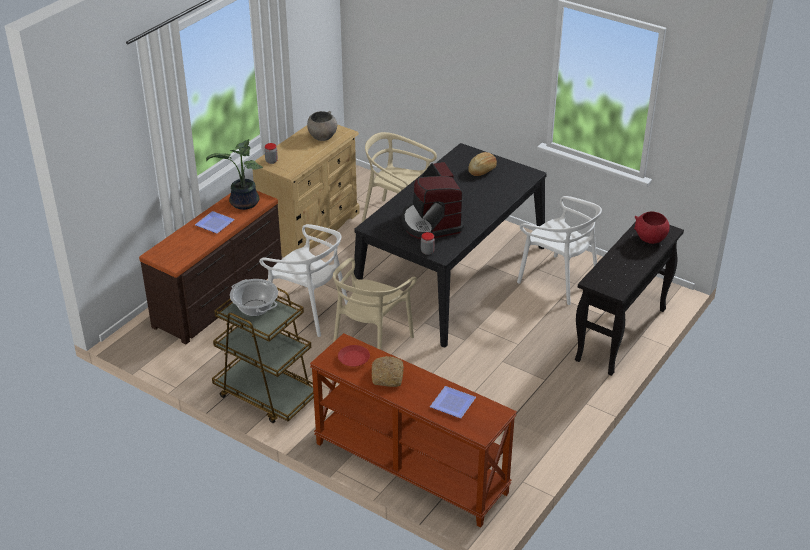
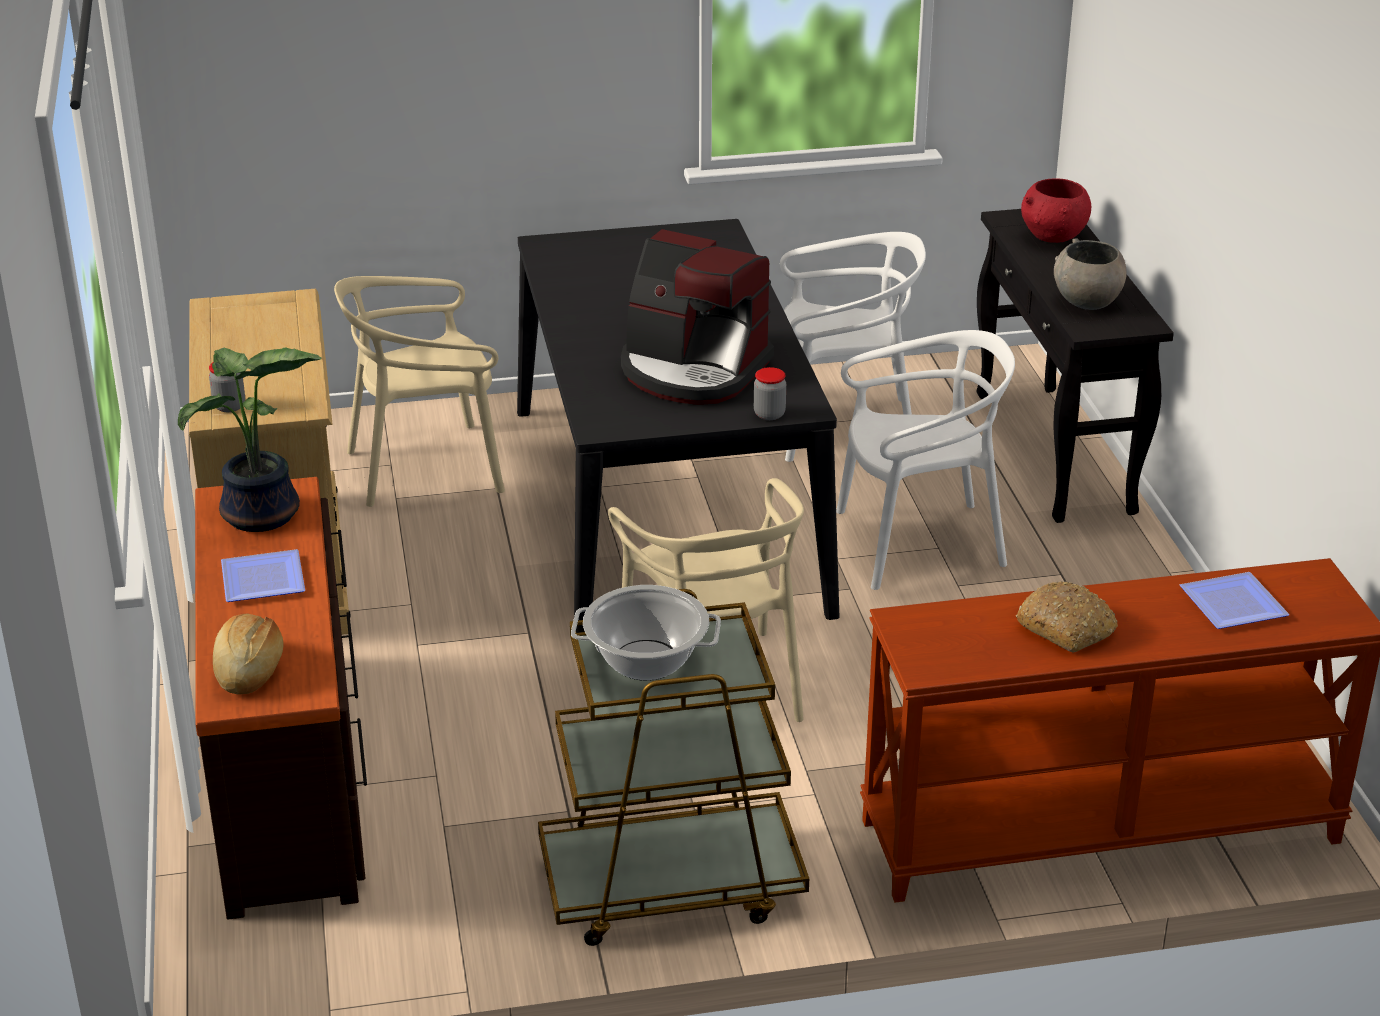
camera: 45 degrees left, 5 degrees down
white chair [259,224,348,337] -> white chair moved to [836,330,1015,590]
grey bowl [307,111,337,141] -> grey bowl moved to [1054,238,1127,310]
red plate [338,345,370,367] -> none
bread [468,152,497,176] -> bread moved to [213,614,283,695]

